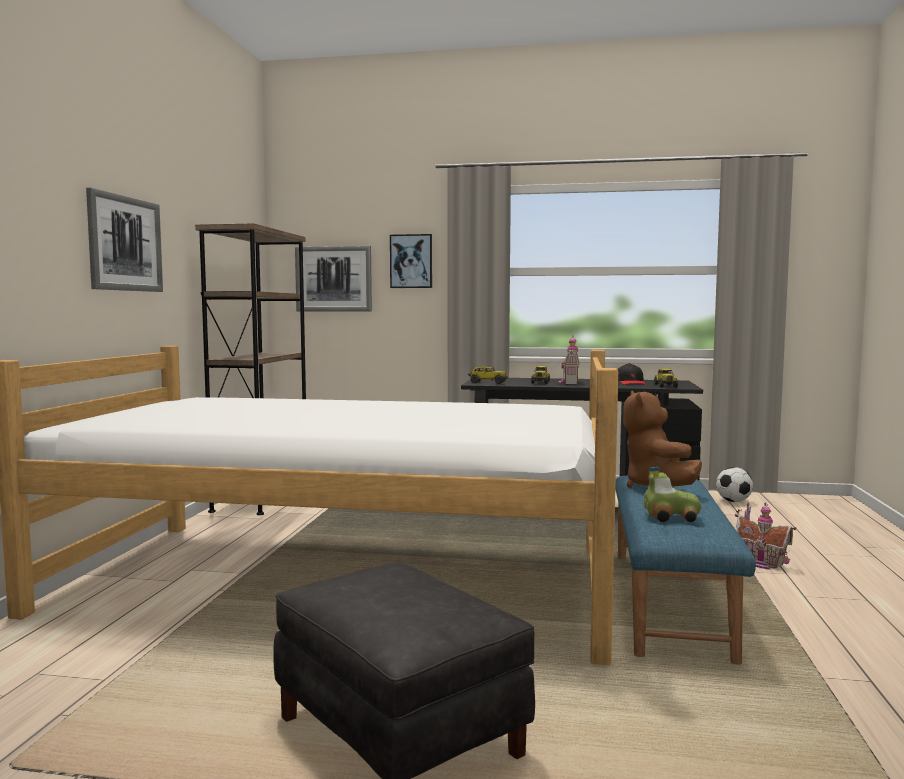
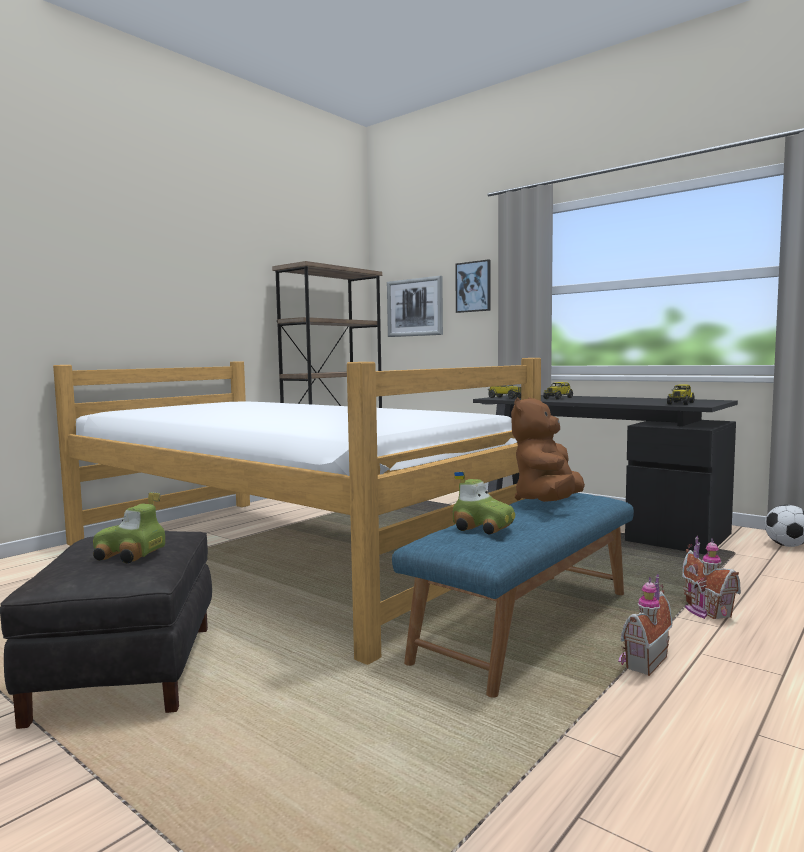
camera: 30 degrees right, 0 degrees up
picture [86,188,163,292] -> none
toy house [558,337,580,384] -> toy house moved to [618,574,672,676]
black cap [617,363,645,385] -> none
none -> toy car [93,492,165,563]

